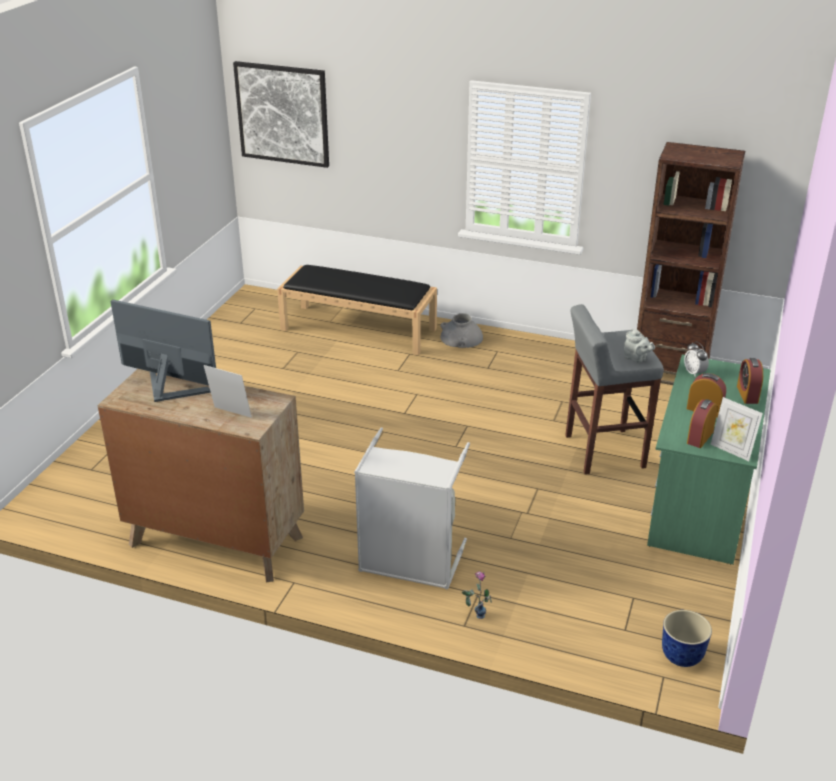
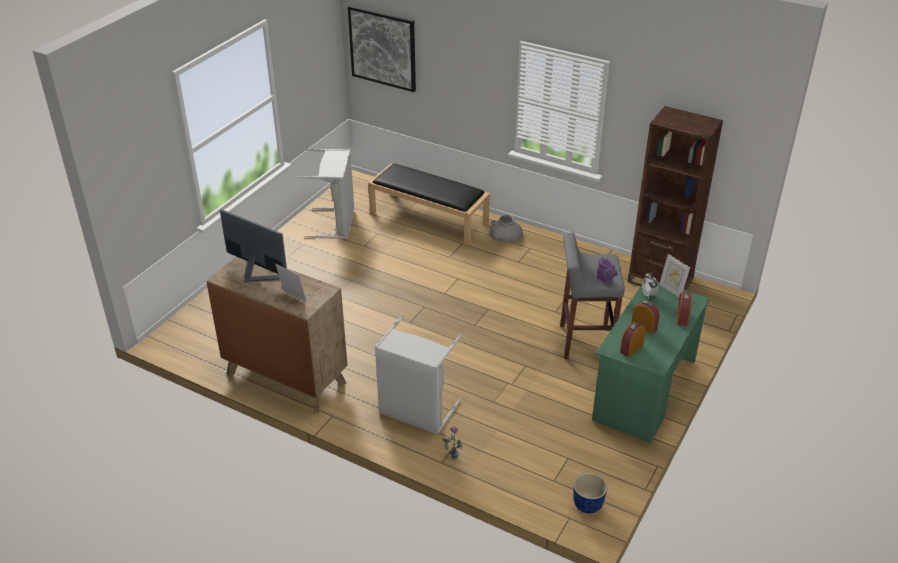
camera: 10 degrees right, 5 degrees up
grey teapot [624,329,655,363] -> purple teapot [597,257,618,283]
picture frame [711,397,763,461] -> picture frame moved to [659,254,690,297]
none -> grey laundry basket [298,149,354,239]

